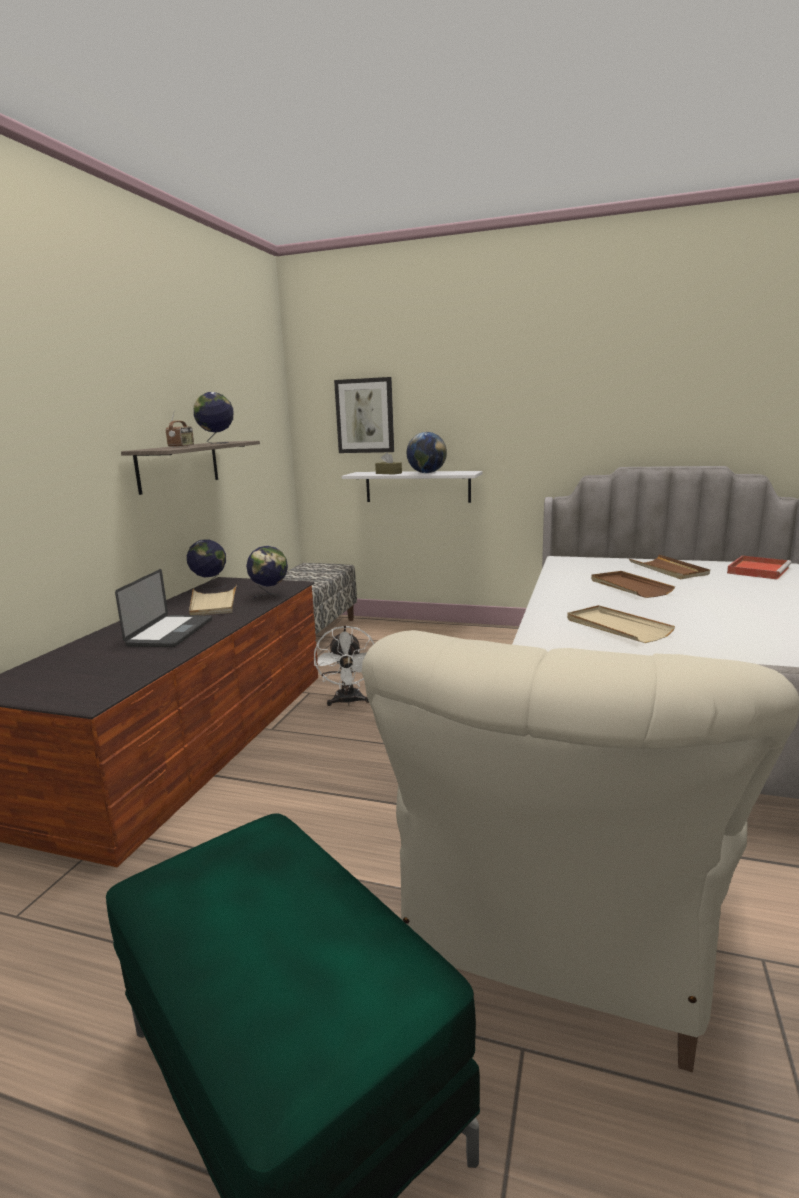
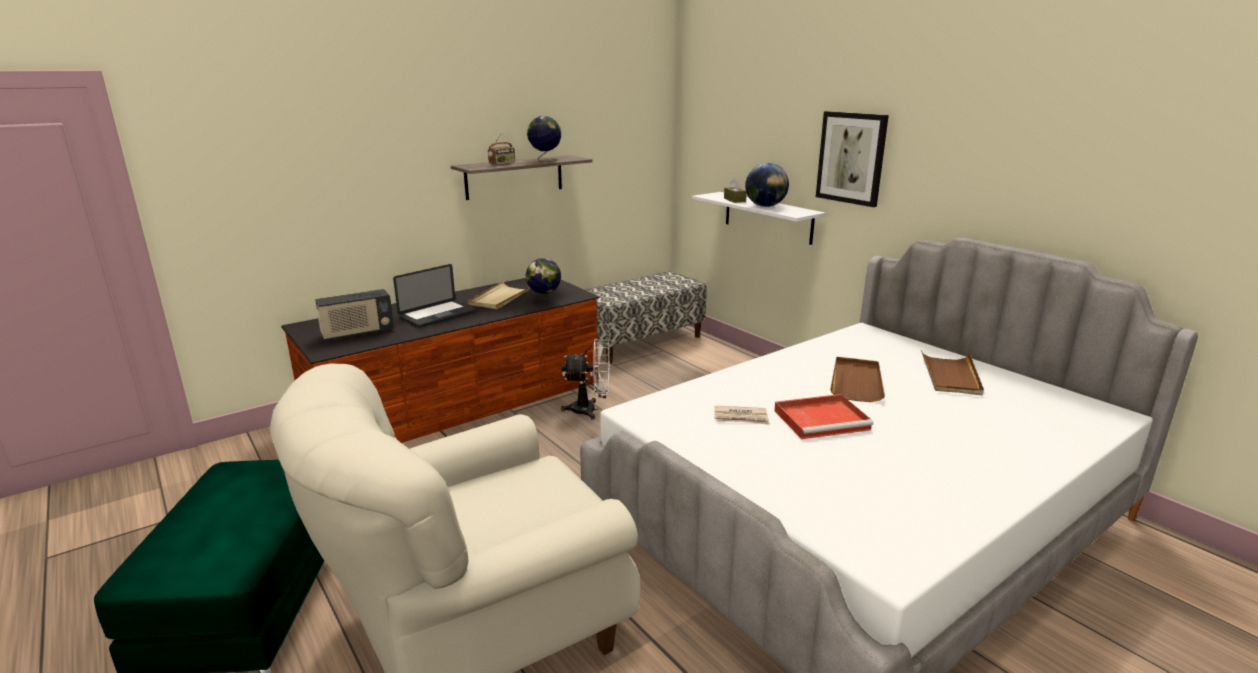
camera: 35 degrees right, 5 degrees up
globe [187,539,227,589] -> none
white fan [314,625,375,706] -> white fan turned 120 degrees counterclockwise [561,339,610,420]
picture [334,377,394,453] -> picture moved to [816,111,889,207]
beige tray [567,605,675,643] -> newspaper [714,406,770,425]
red tray [727,556,792,580] -> red tray moved to [774,394,873,439]
none -> radio [315,289,394,341]

